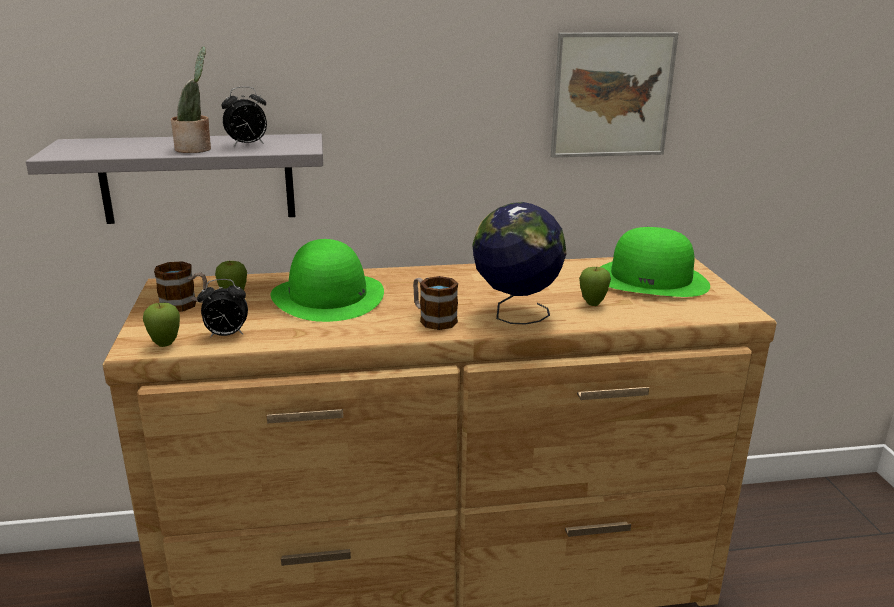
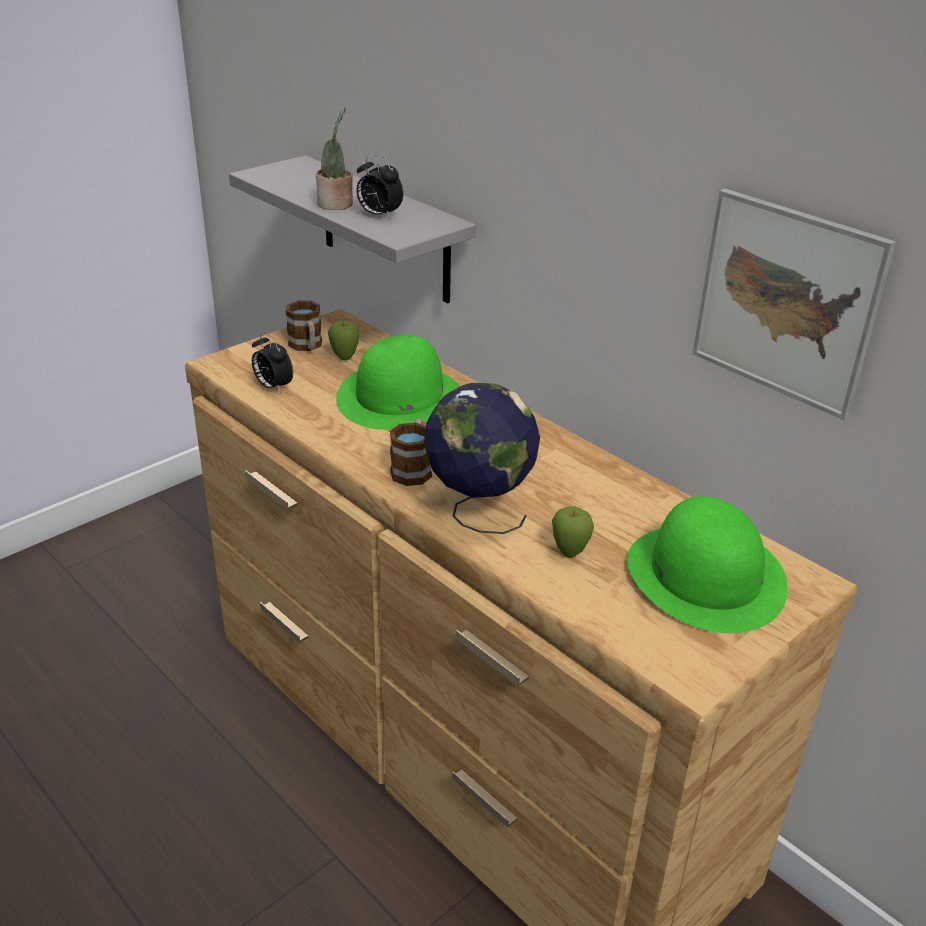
camera: 55 degrees right, 10 degrees up
apple [143,303,180,347] -> none

